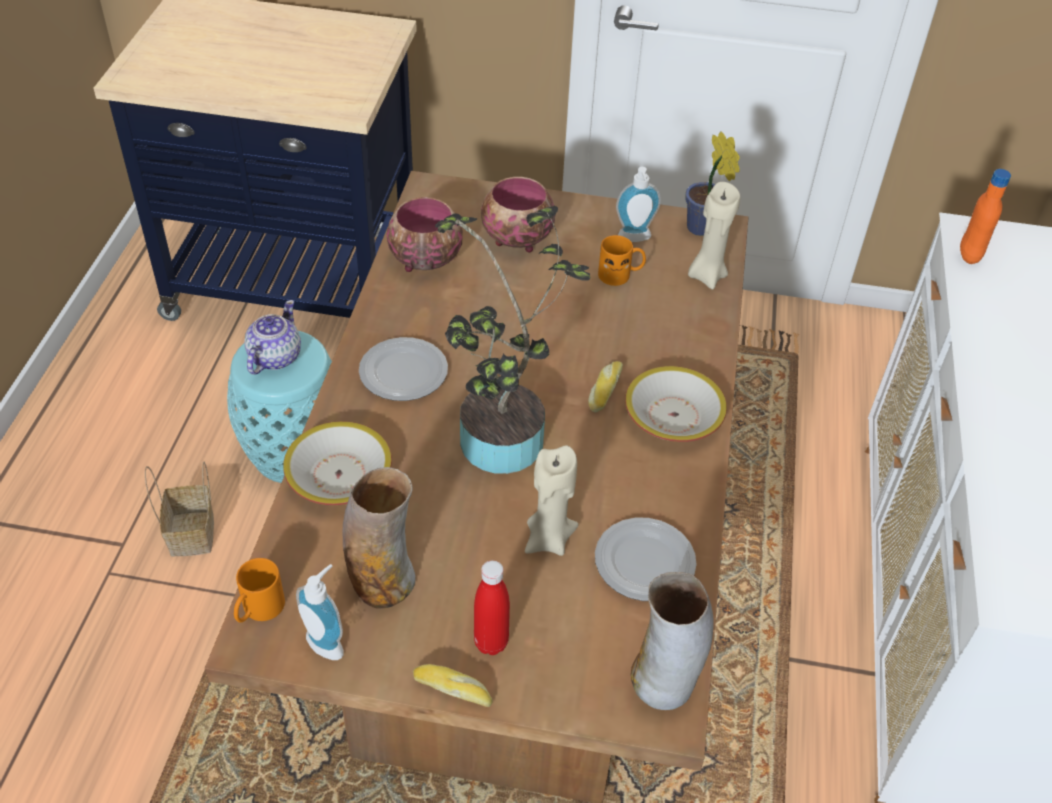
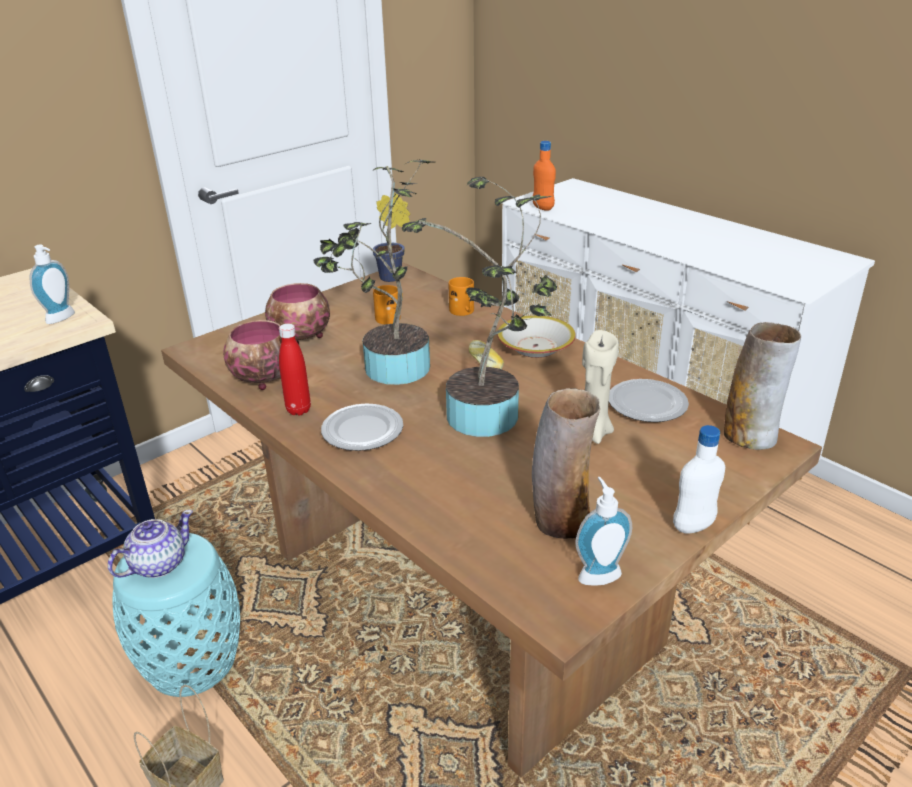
camera: 50 degrees left, 15 degrees down
orange mug [234,558,285,623] -> orange mug moved to [448,277,474,316]
teapot [244,300,301,375] -> teapot turned 75 degrees clockwise [108,510,193,578]
bowl [283,421,392,505] -> none
bread [413,664,493,707] -> white bottle [673,425,725,534]
red bottle [474,560,510,655] -> red bottle moved to [279,324,311,415]
soap dispenser [616,167,661,242] -> soap dispenser moved to [29,245,75,324]
beige candle [688,182,740,290] -> none
none -> potted plant [313,159,435,385]

